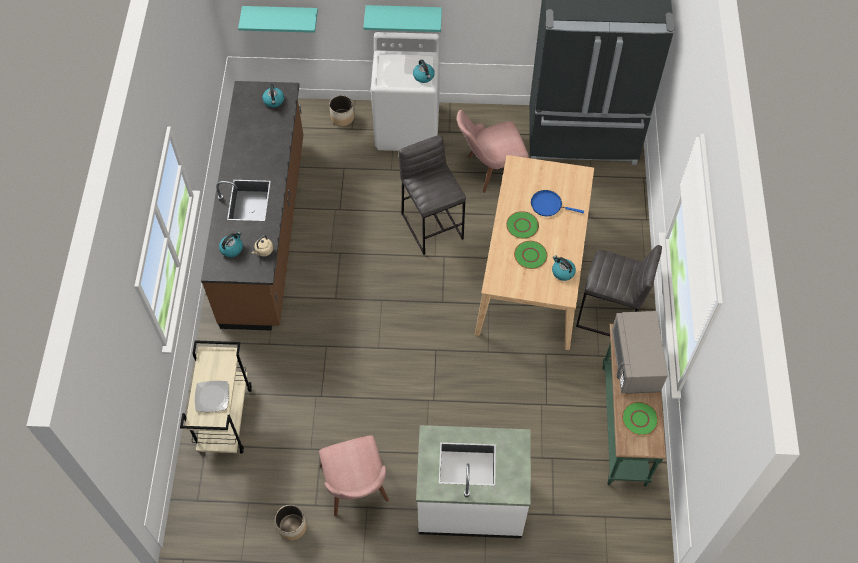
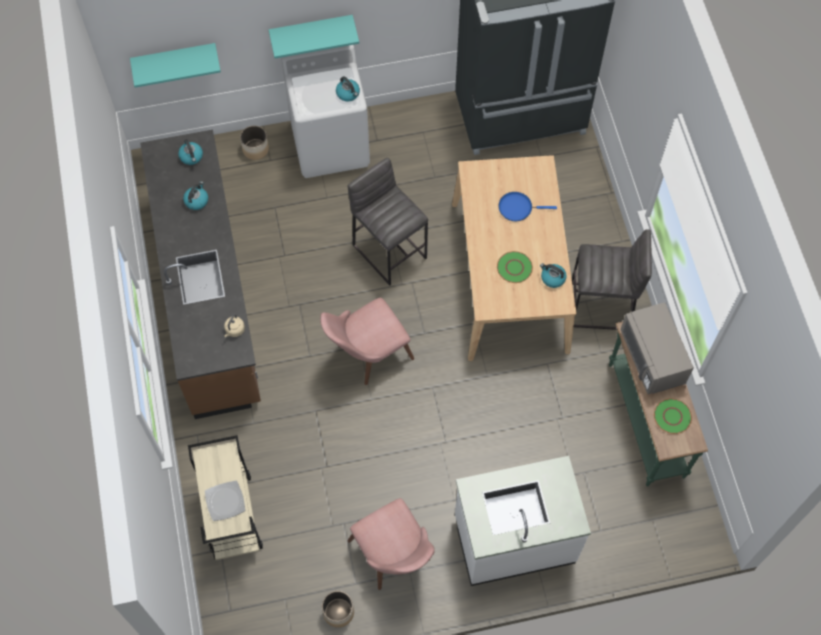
camera: 15 degrees left, 5 degrees up
kettle [219,231,243,257] -> kettle moved to [183,181,208,210]
pink chair [457,110,529,193] -> pink chair moved to [320,298,414,385]
green plate [506,211,539,239] -> none

